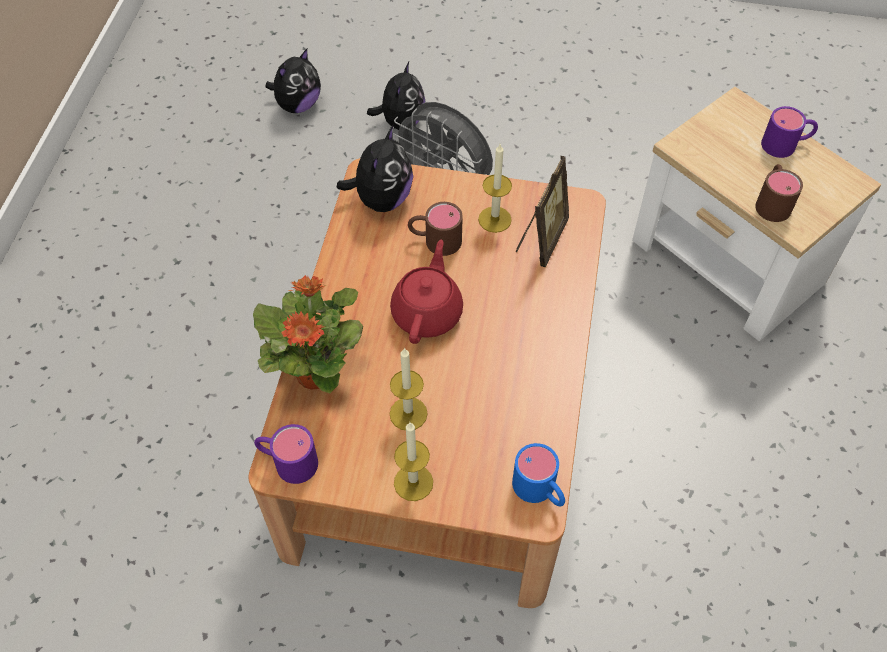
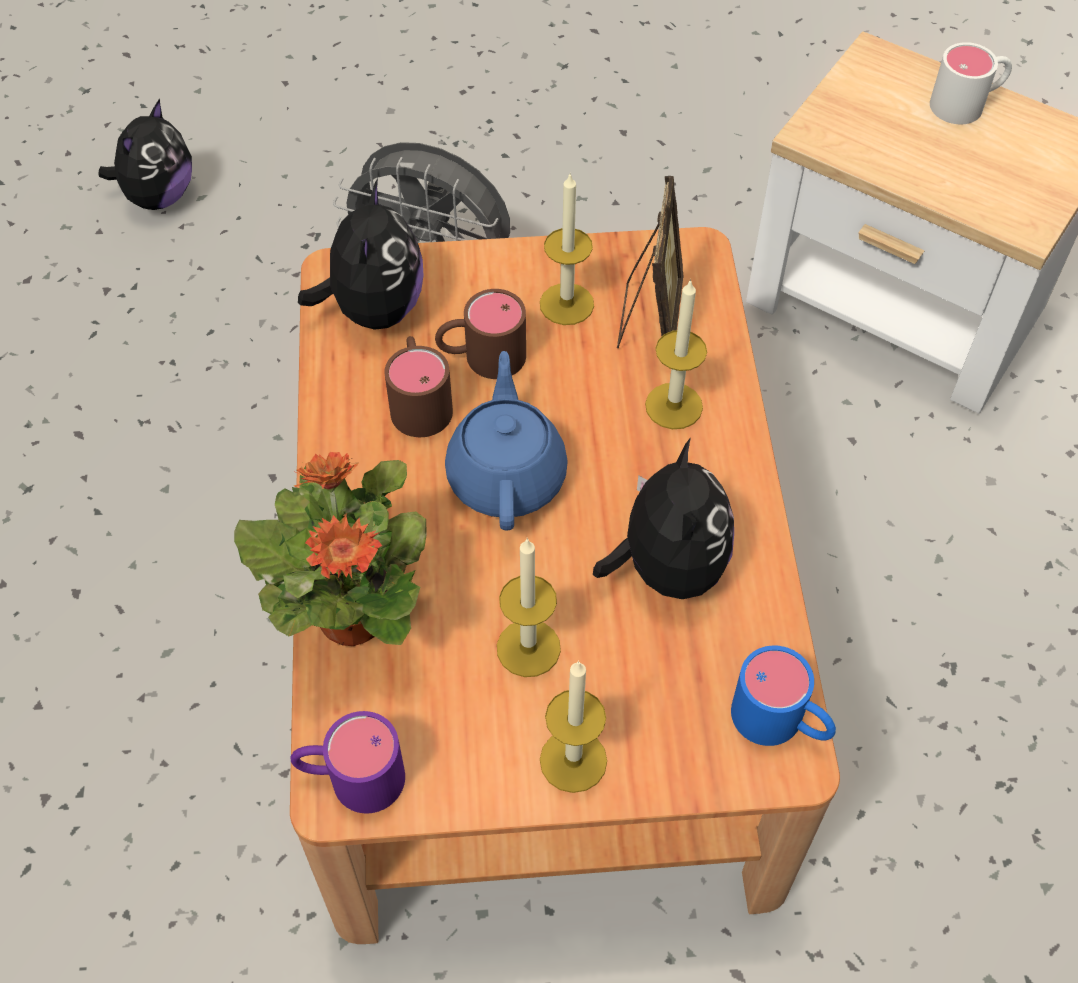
camera: 15 degrees left, 0 degrees up
plush toy [367,62,425,130] -> plush toy moved to [593,438,734,599]
red teapot [390,239,463,344] -> blue teapot [445,351,568,531]
brown mug [755,164,803,222] -> brown mug moved to [384,336,453,437]
purple mug [761,106,818,158] -> white mug [930,42,1012,124]
none -> candle [645,279,707,429]

